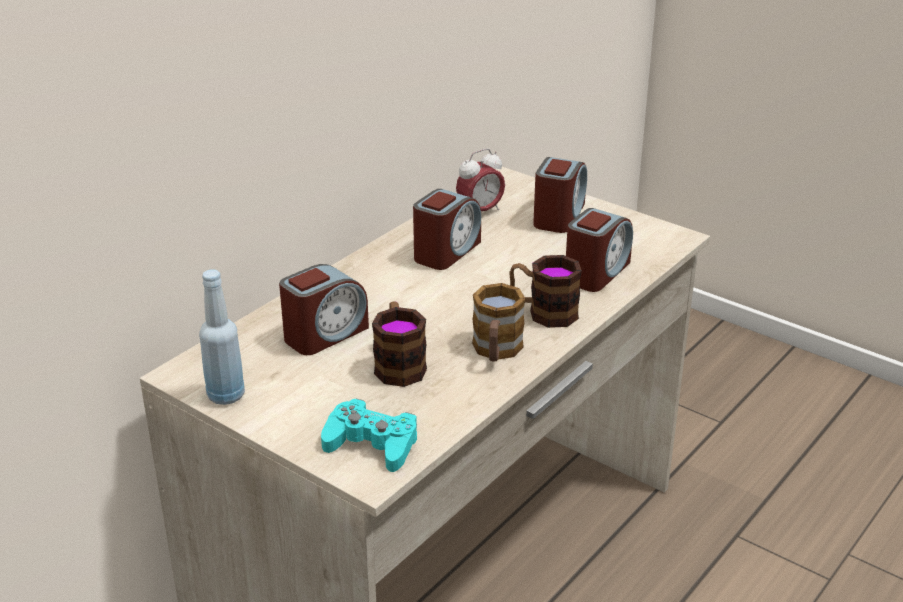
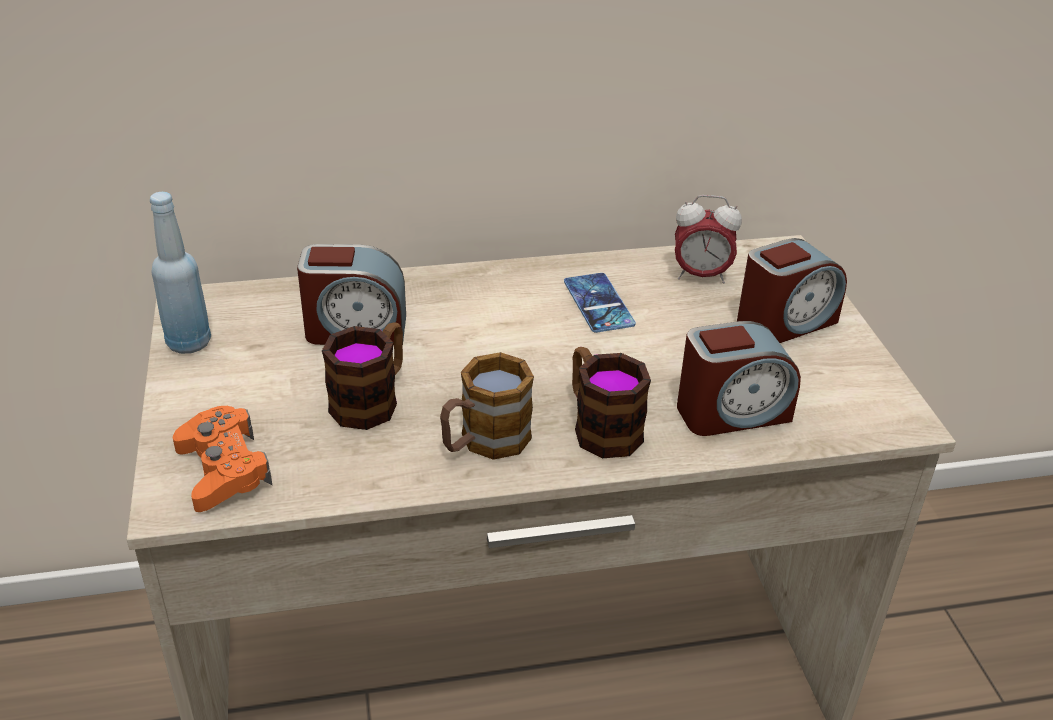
camera: 40 degrees right, 5 degrees up
turquoise game controller [321,398,417,472] -> orange game controller [173,406,273,512]
alarm clock [413,189,481,270] -> phone [564,273,636,333]

